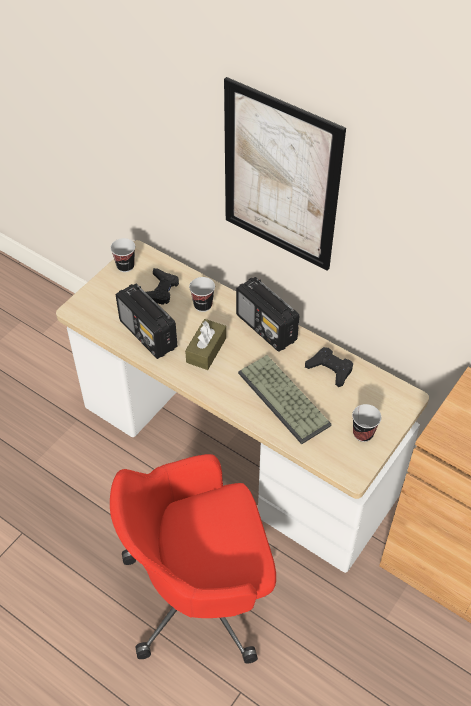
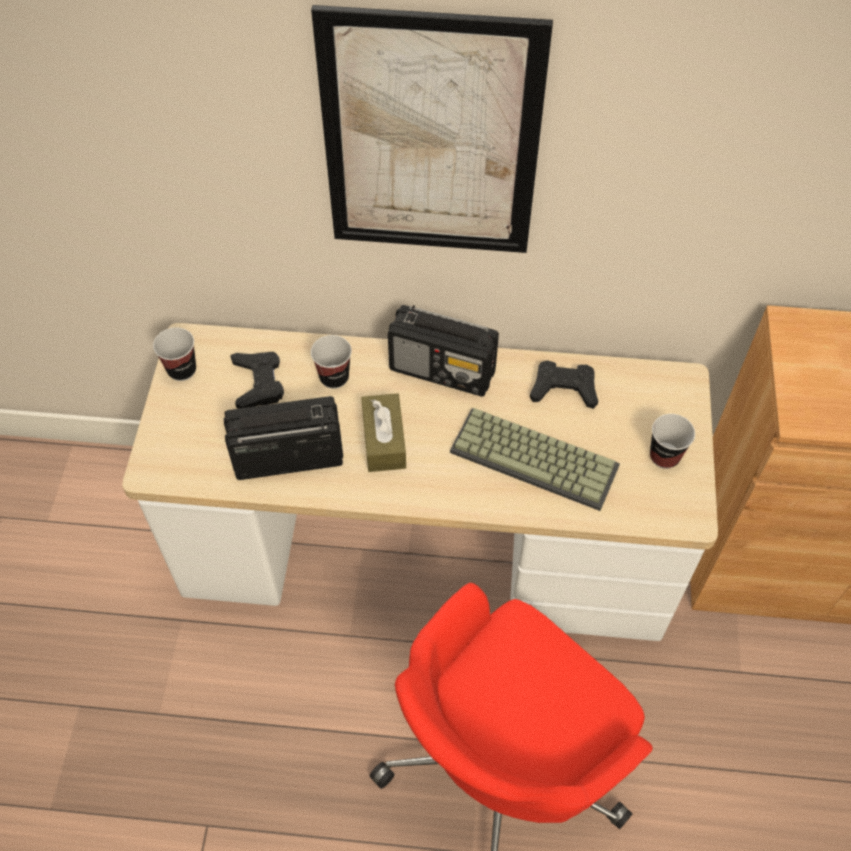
camera: 30 degrees left, 5 degrees up
radio [116,284,177,359] -> radio turned 150 degrees clockwise [224,396,343,480]

